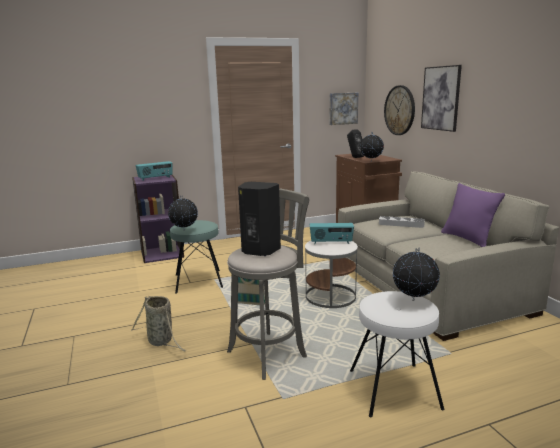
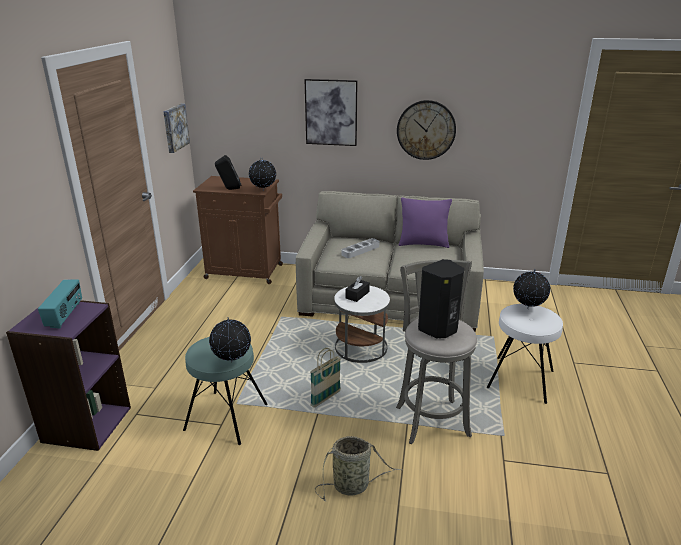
camera: 60 degrees left, 10 degrees up
radio [310,223,354,244] -> black tissue box [346,276,370,302]
wall clock [384,85,415,135] -> wall clock moved to [397,100,456,160]

